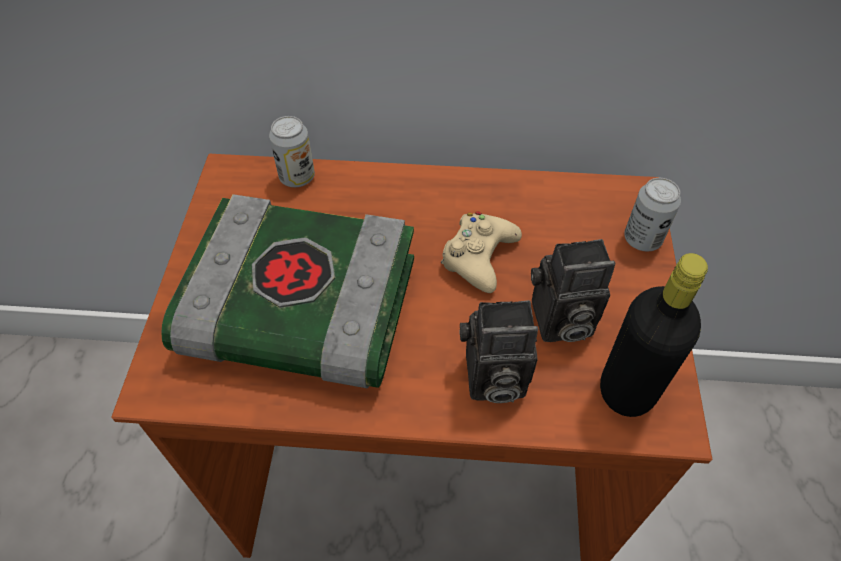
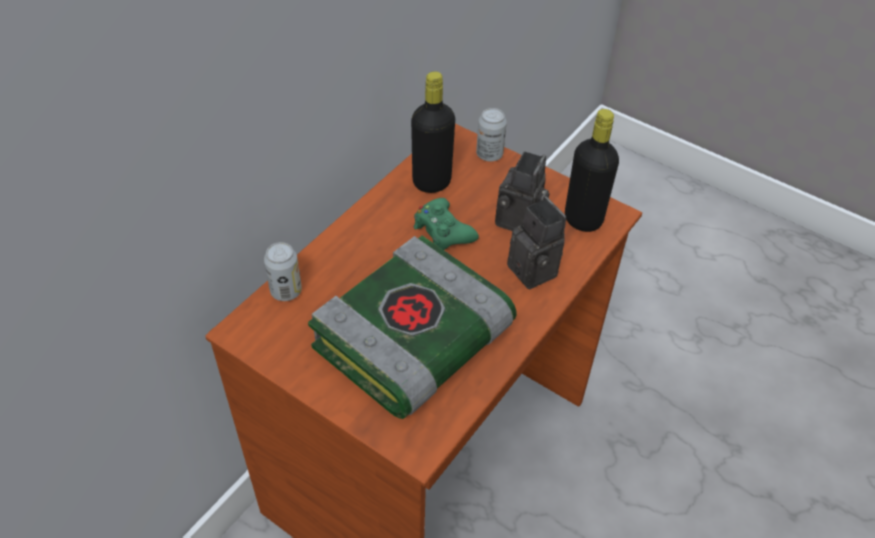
camera: 60 degrees left, 5 degrees down
beige game controller [441,211,522,293] -> green game controller [414,198,479,250]
camera [459,300,538,403] -> camera turned 60 degrees counterclockwise [507,196,566,290]
none -> black bottle [411,71,455,193]

